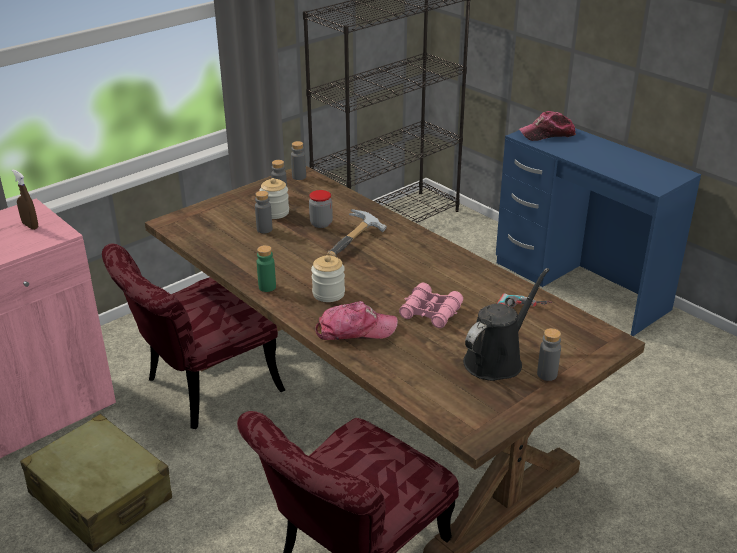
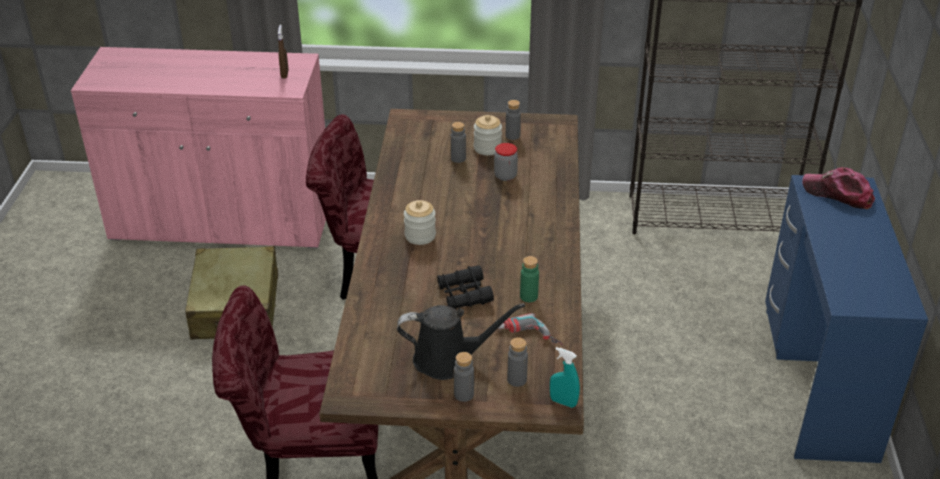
camera: 45 degrees right, 5 degrees up
green bottle [257,245,276,292] -> green bottle moved to [520,256,539,302]
grey bottle [291,141,306,180] -> grey bottle moved to [507,337,528,387]
cap [315,301,398,340] -> none
hammer [327,209,387,257] -> none
pink binoculars [399,282,463,328] -> black binoculars [437,265,494,309]
none -> turquoise spray bottle [550,347,580,408]

